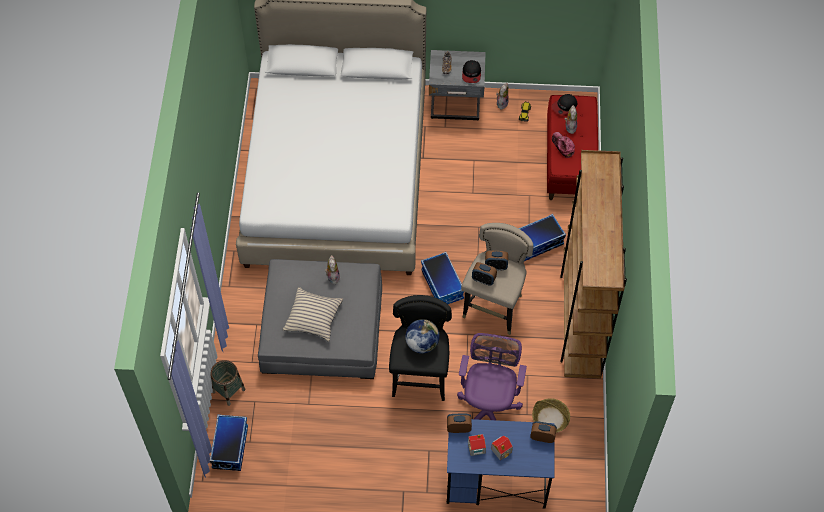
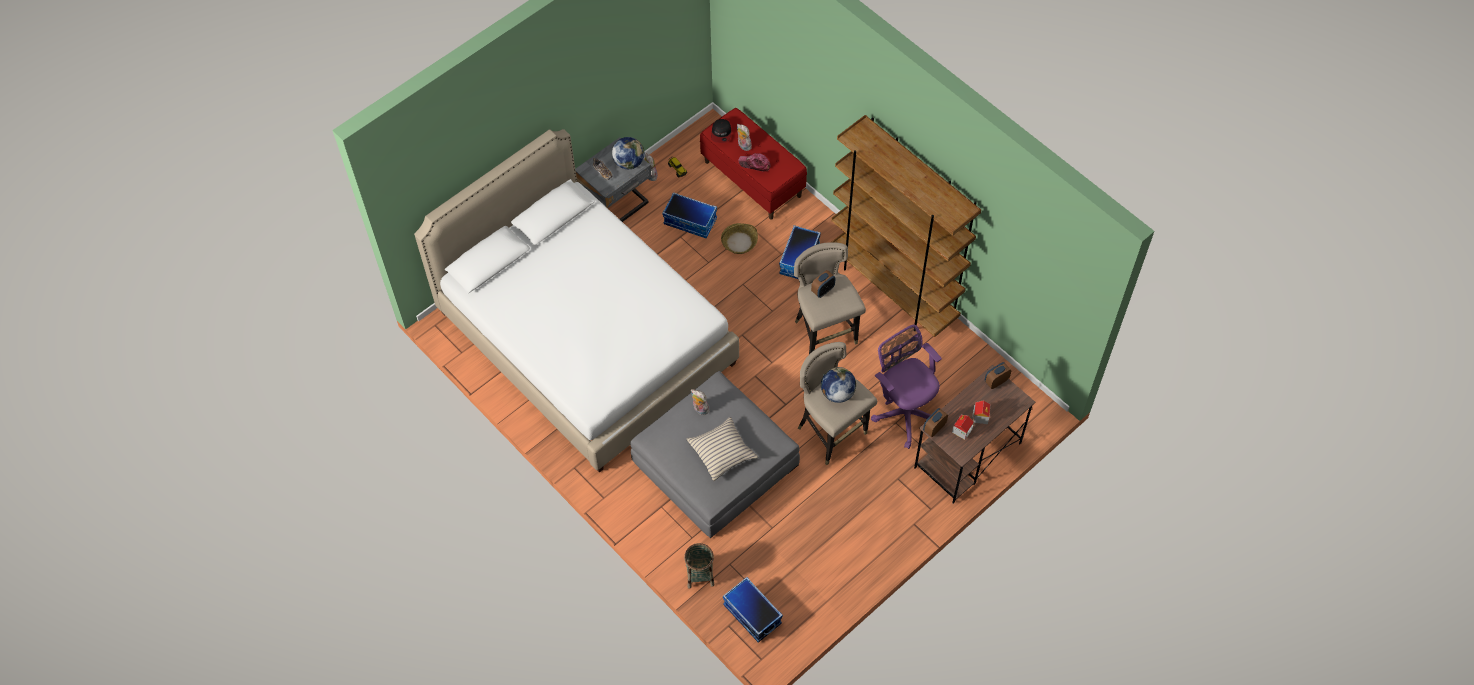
camera: 45 degrees left, 0 degrees up
black stool [389,295,452,401] -> beige stool [798,342,877,465]
storage box [421,252,464,304] -> storage box moved to [662,192,717,239]
blue desk [446,419,554,509] -> brown desk [914,365,1035,504]
cap [462,60,481,83] -> globe [612,137,645,169]
alarm clock [472,262,497,286] -> none
basket [532,398,570,433] -> basket moved to [721,223,758,254]

